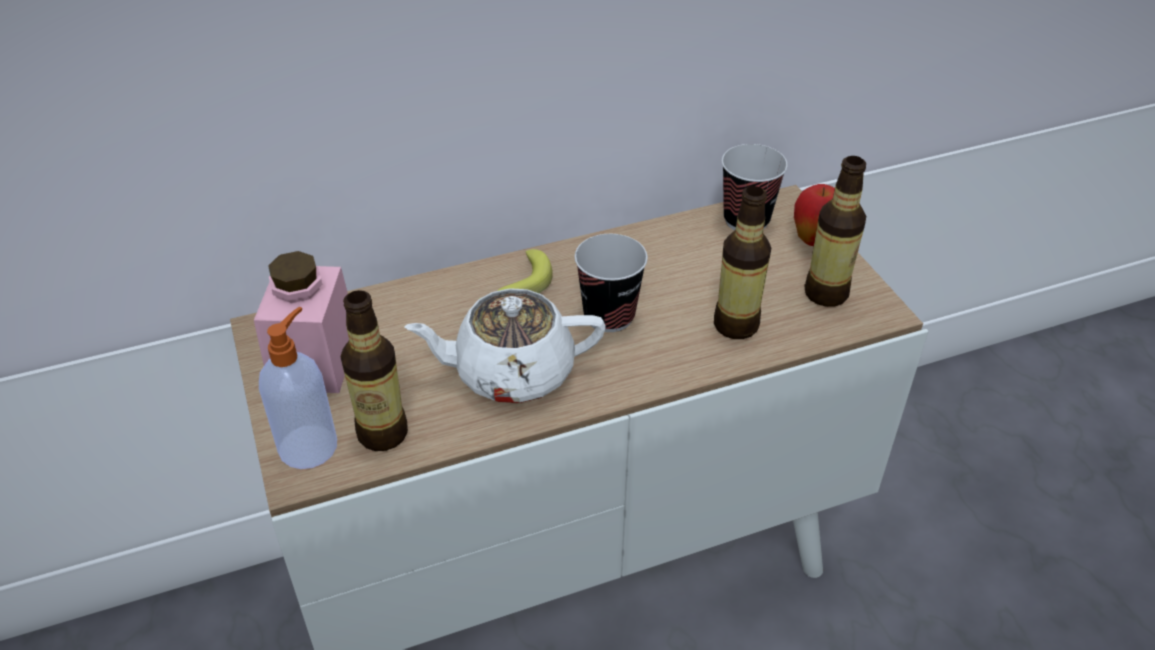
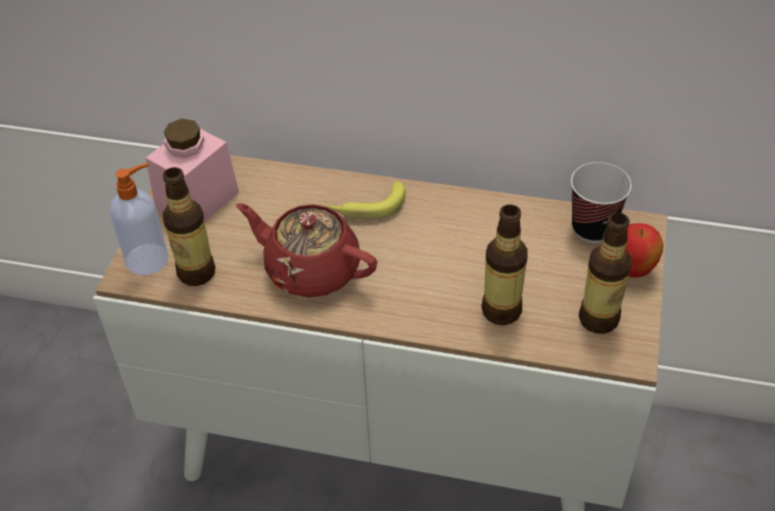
camera: 35 degrees right, 5 degrees up
white teapot [404,288,606,403] -> red teapot [236,203,378,298]
cup [575,234,648,332] -> none

